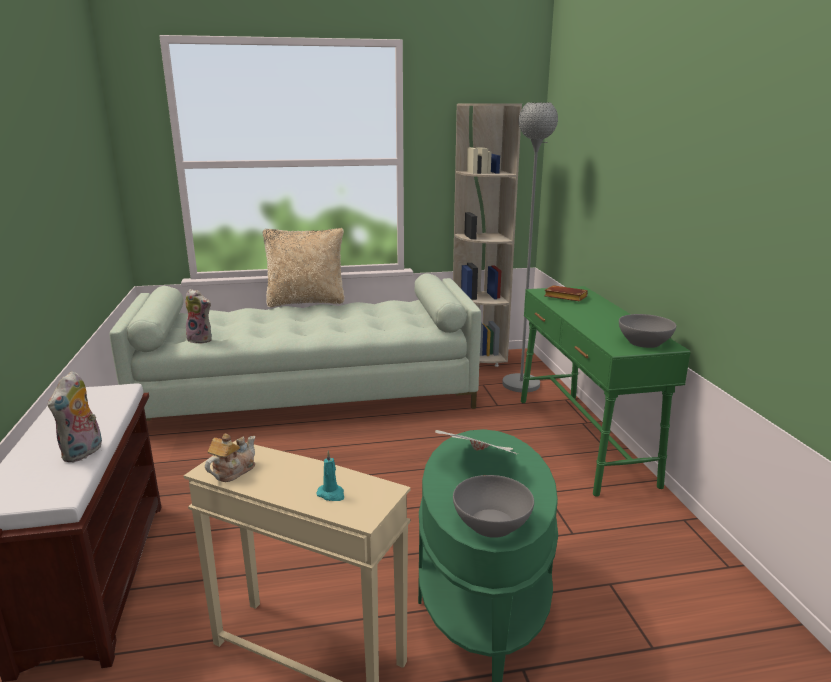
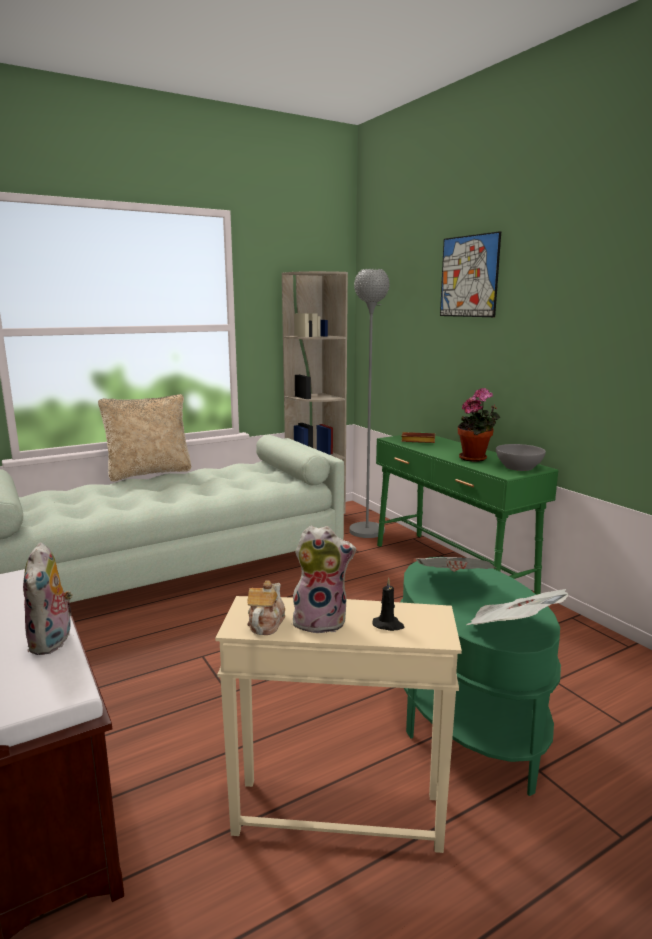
camera: 20 degrees left, 5 degrees down
plush toy [185,289,212,344] -> plush toy moved to [293,526,356,634]
turquoise candle [316,451,344,501] -> black candle [372,578,404,631]
grey bowl [453,475,534,538] -> newspaper [467,589,569,625]
none -> picture [440,231,501,317]
none -> potted plant [458,388,501,462]

